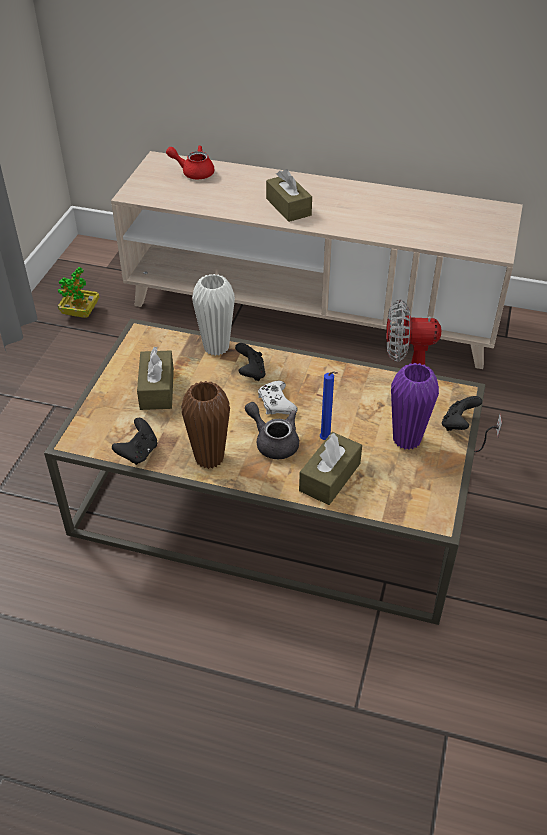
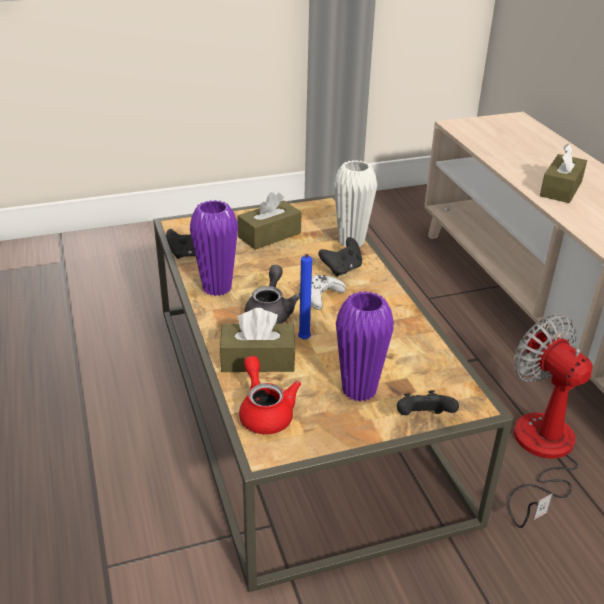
camera: 55 degrees right, 10 degrees down
potted plant [58,267,99,318] -> none
red teapot [166,145,214,179] -> red teapot moved to [239,356,301,434]
brown vase [181,381,230,469] -> purple vase [190,200,238,296]

